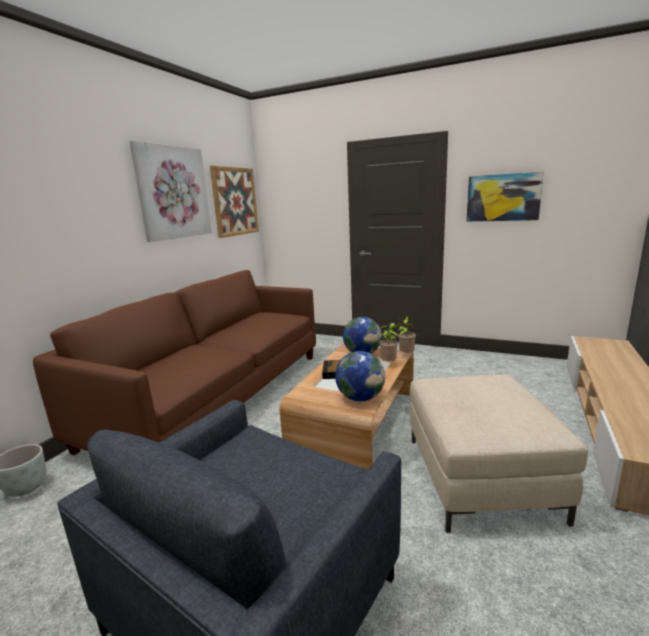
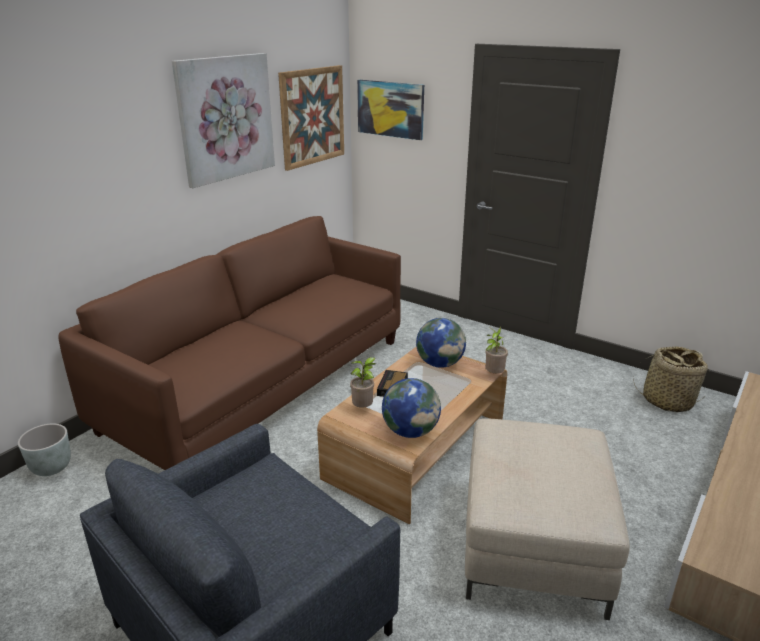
camera: 10 degrees right, 10 degrees up
potted plant [379,323,399,361] -> potted plant moved to [350,357,376,408]
picture [466,172,544,222] -> picture moved to [357,80,424,140]
none -> basket [633,346,710,412]

